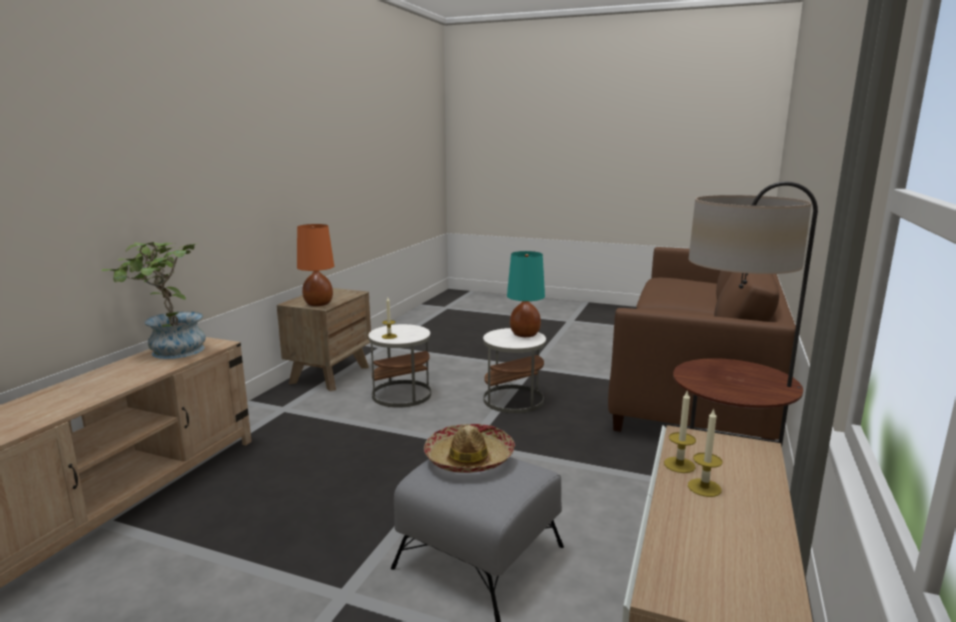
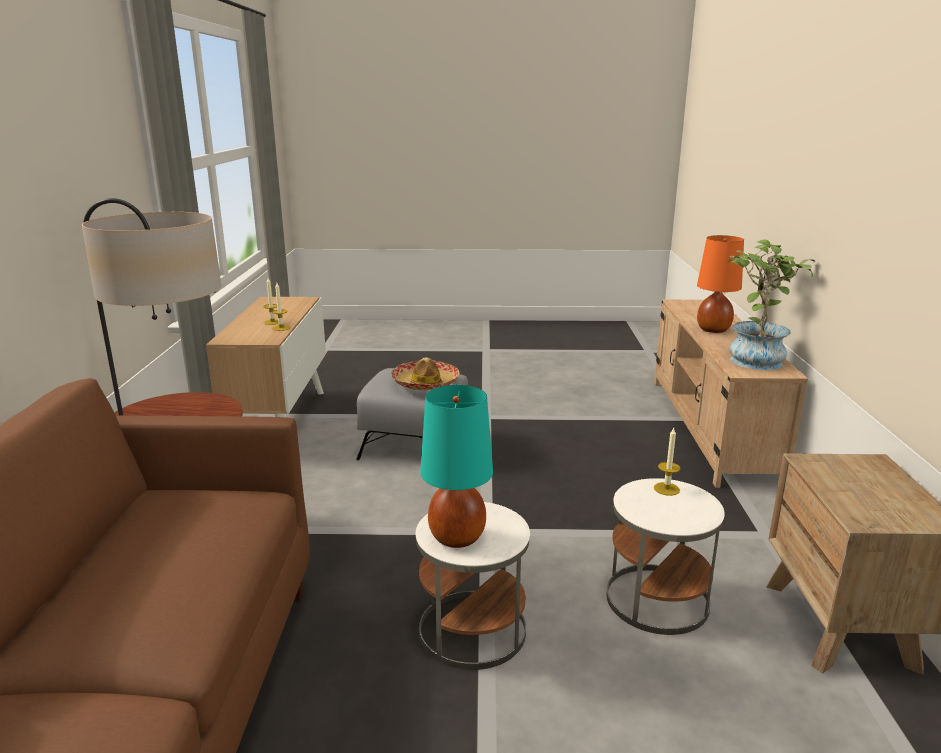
camera: 160 degrees right, 5 degrees up
orange table lamp [297,224,334,306] -> orange table lamp moved to [697,235,744,333]

